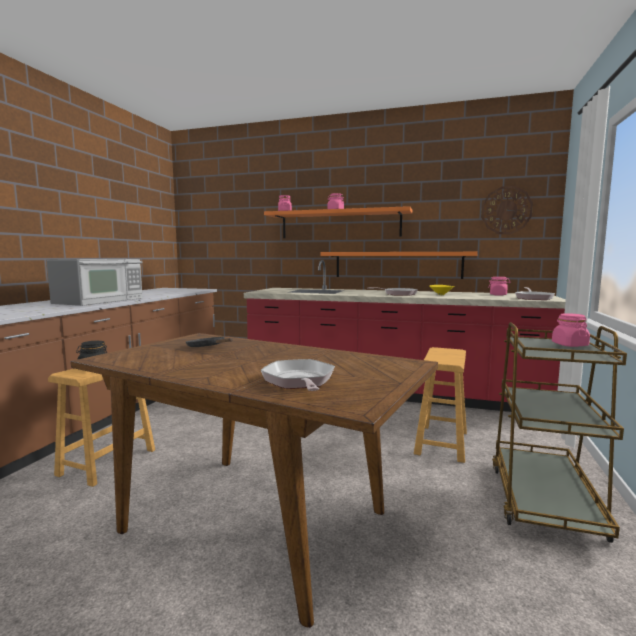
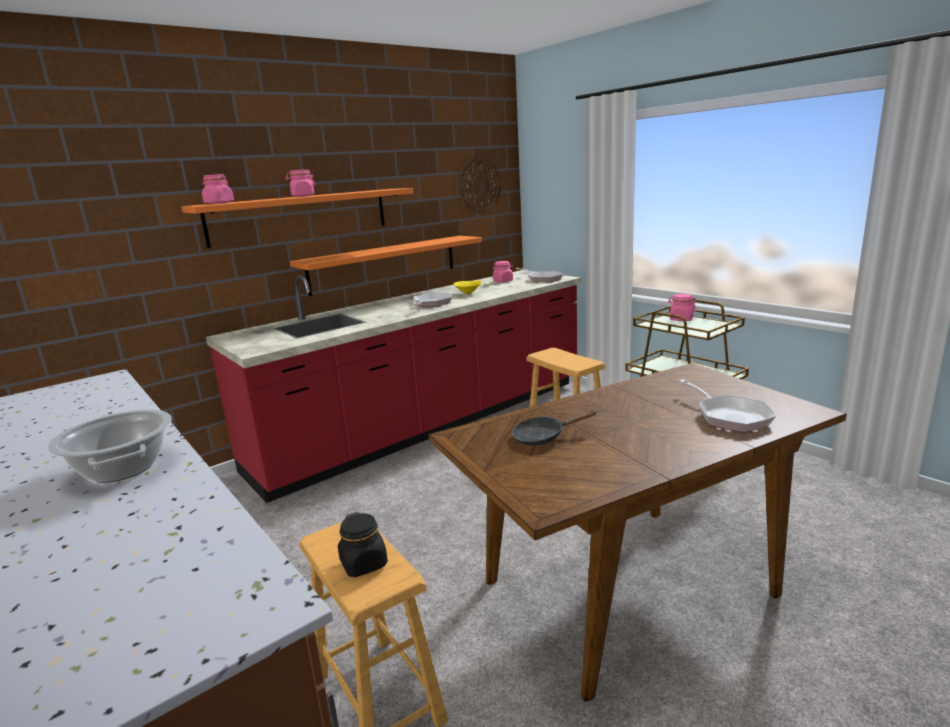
camera: 55 degrees left, 10 degrees up
microwave [46,259,143,306] -> cooking pot [47,409,172,483]
frying pan [261,359,335,391] -> frying pan turned 135 degrees counterclockwise [677,379,776,433]

